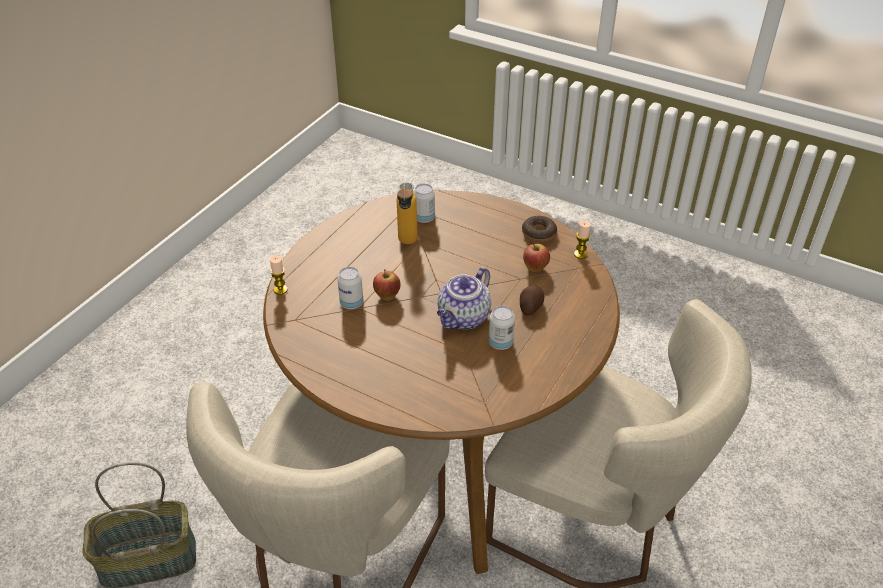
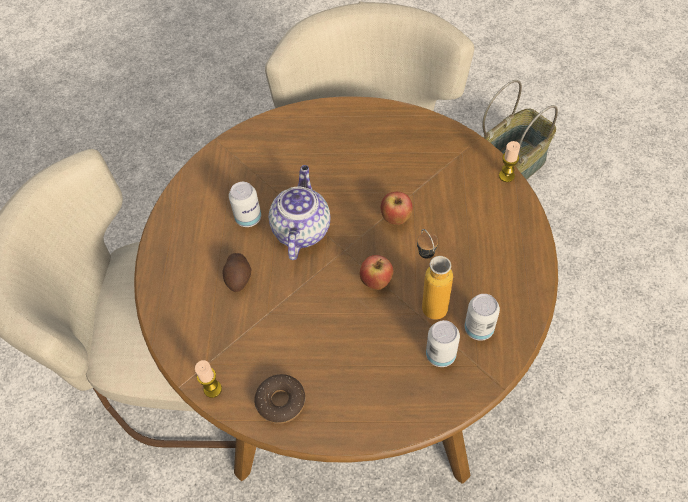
camera: 155 degrees right, 15 degrees up
can [337,267,363,309] -> can moved to [465,294,500,341]
apple [523,244,550,272] -> apple moved to [360,255,393,290]

